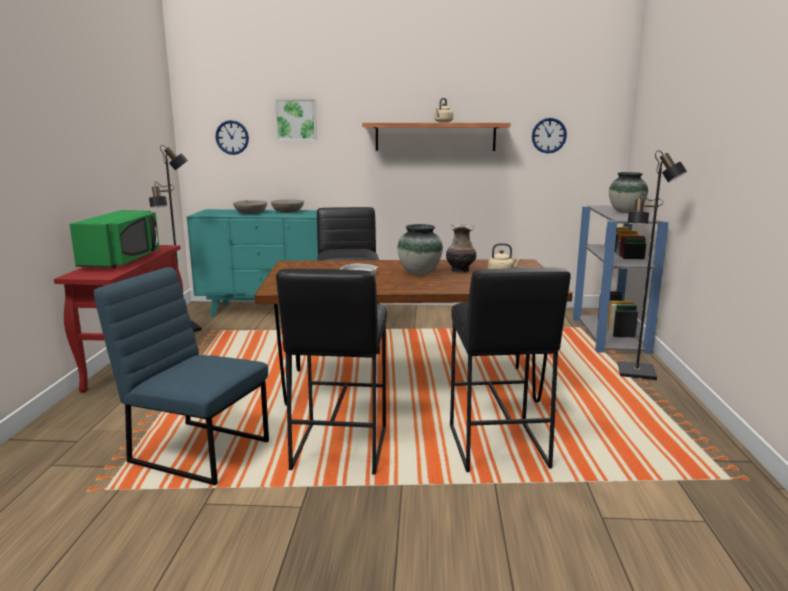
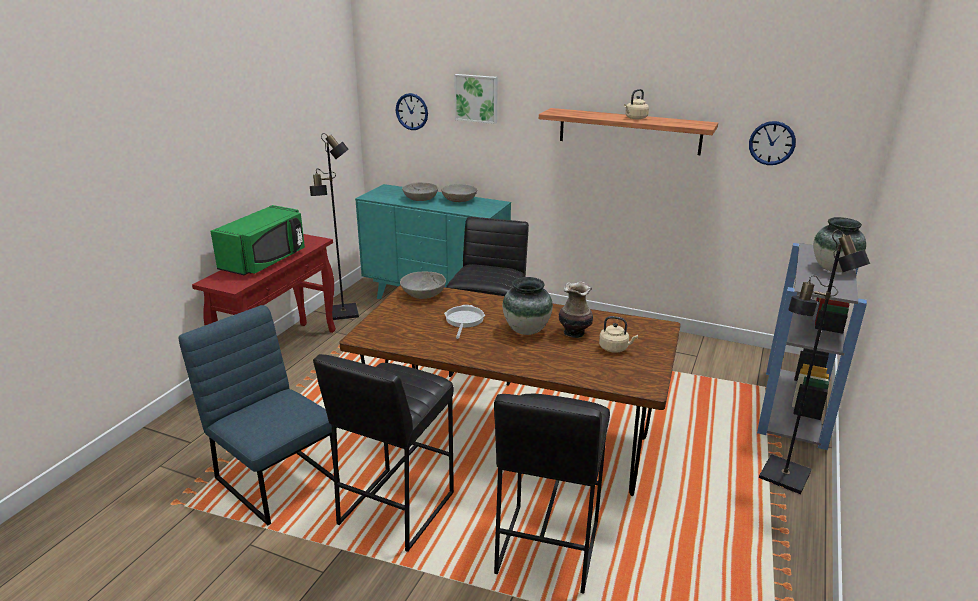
camera: 20 degrees right, 10 degrees up
none -> grey bowl [400,272,446,299]

